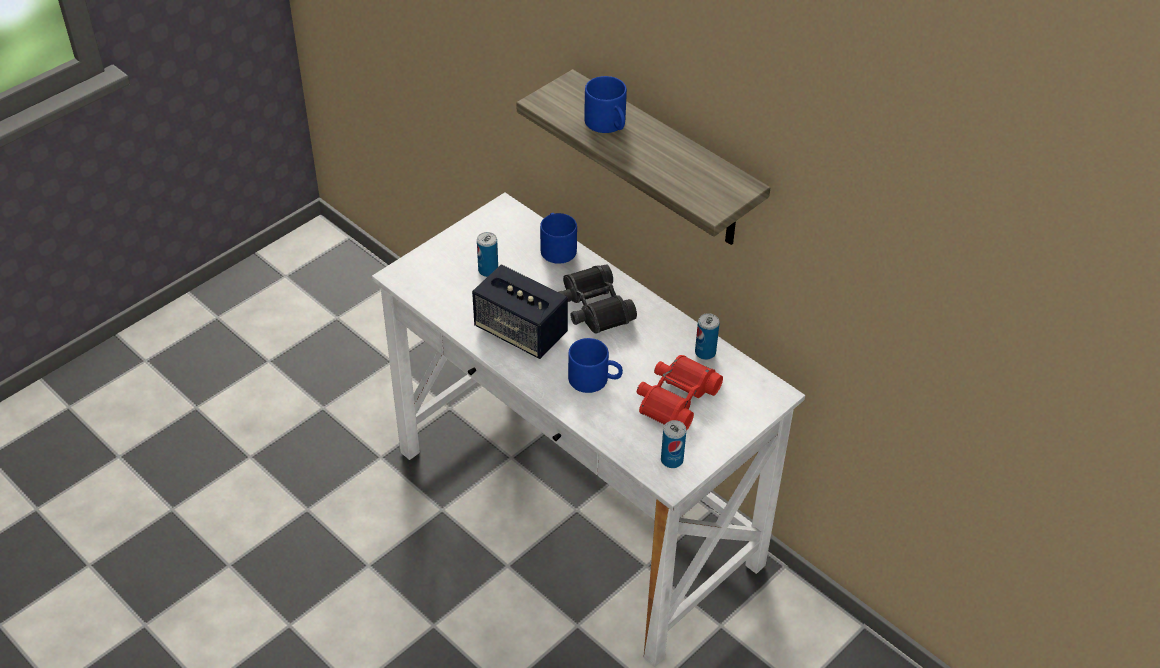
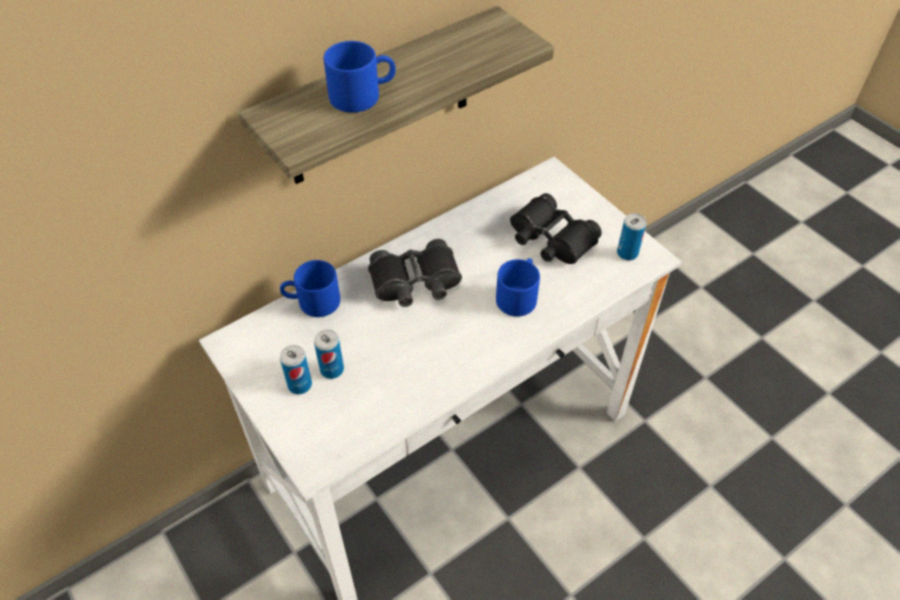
camera: 80 degrees left, 5 degrees up
speaker [472,264,568,359] -> none
red binoculars [637,355,723,431] -> black binoculars [510,193,602,264]
can [695,313,720,360] -> can moved to [280,345,312,394]

